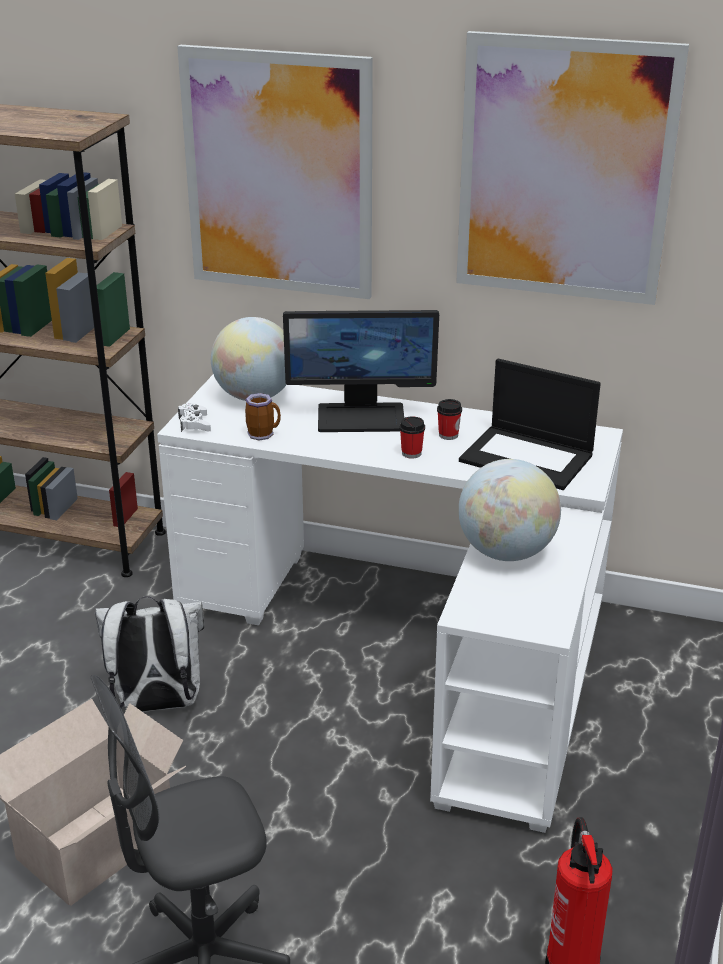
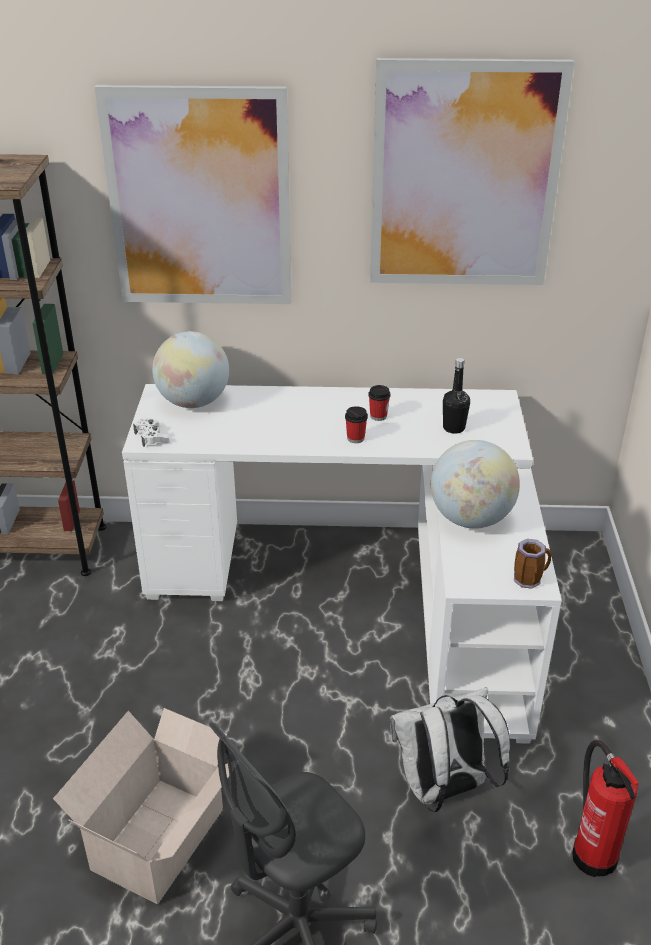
camera: 15 degrees left, 5 degrees up
white backpack [95,596,204,712] -> white backpack moved to [390,687,510,812]
mug [245,393,281,440] -> mug moved to [514,539,551,589]
monitor [283,310,439,432] -> none
laptop [459,359,601,490] -> black bottle [443,358,470,434]

